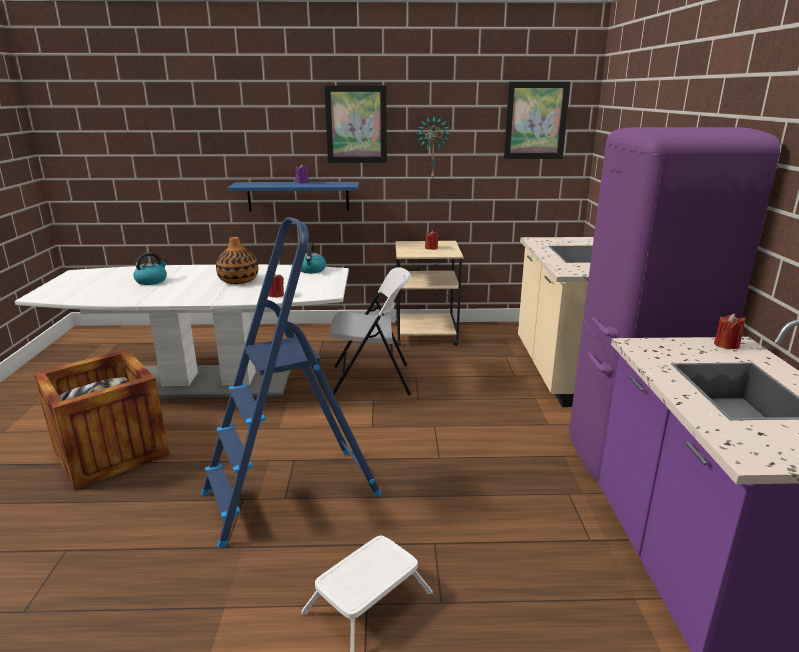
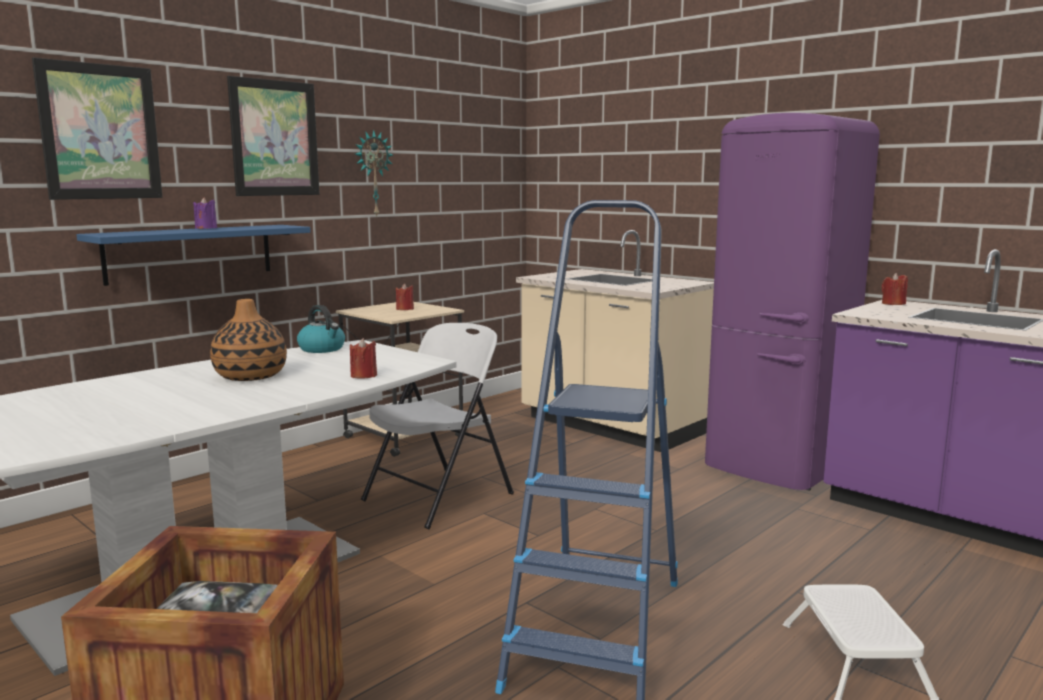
camera: 45 degrees left, 10 degrees down
kettle [133,252,167,285] -> none
picture [504,82,570,159] -> picture moved to [32,57,163,200]

